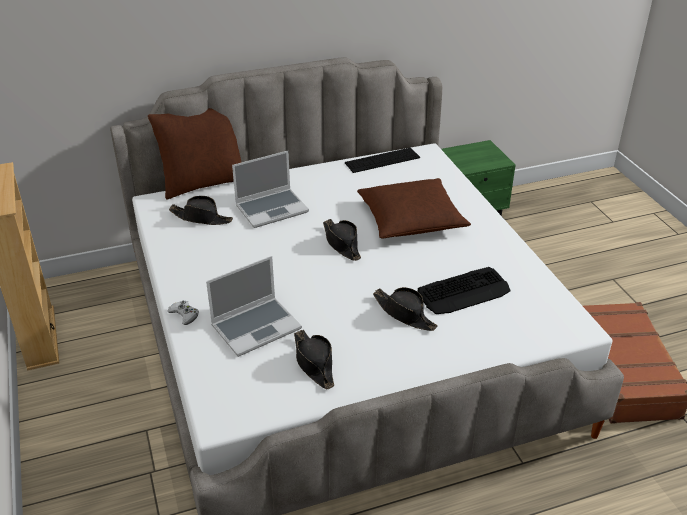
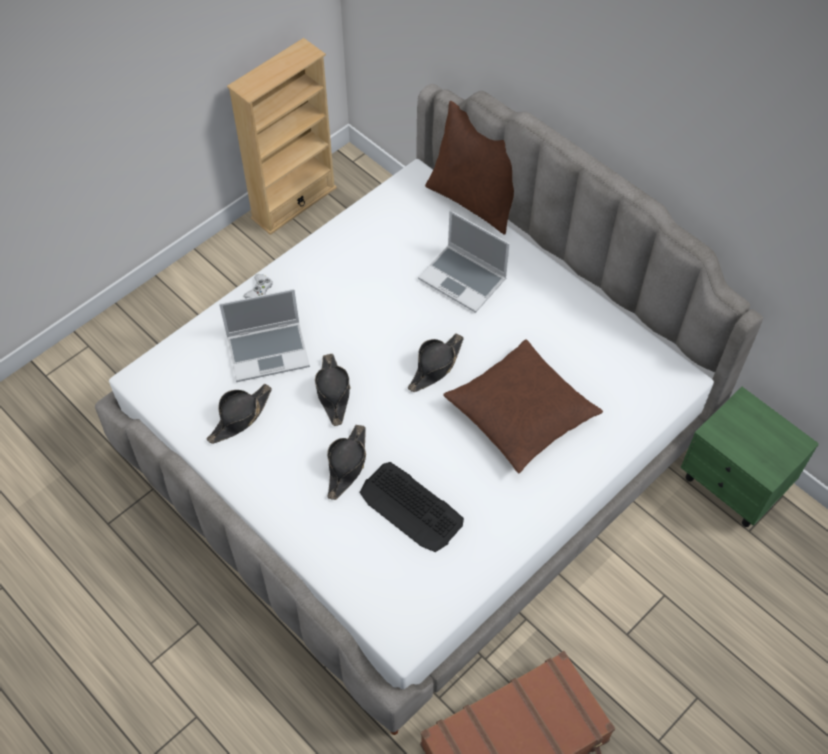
camera: 65 degrees right, 20 degrees up
black hat [169,196,233,225] -> black hat moved to [315,354,351,426]
laptop [206,256,302,357] -> laptop turned 45 degrees counterclockwise [219,289,310,382]
keyboard [345,148,420,173] -> none

